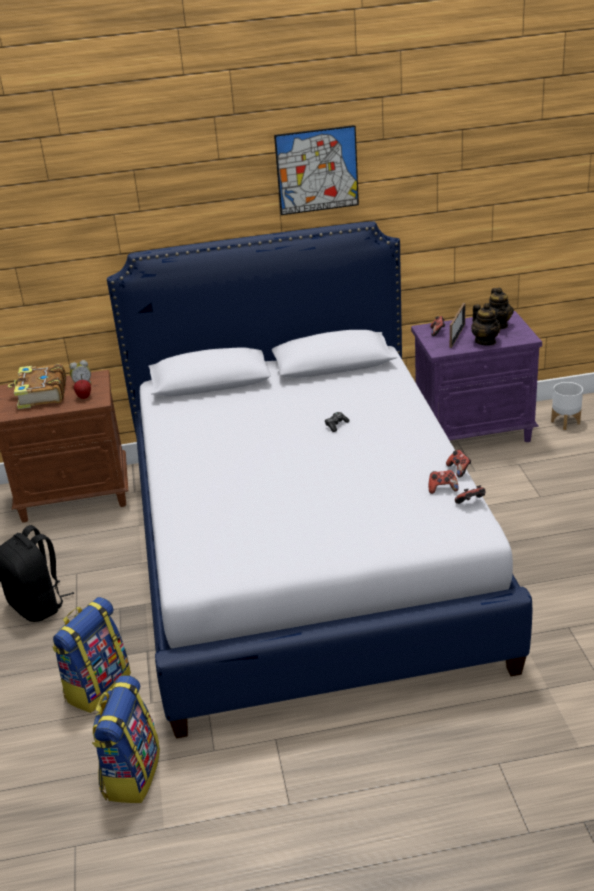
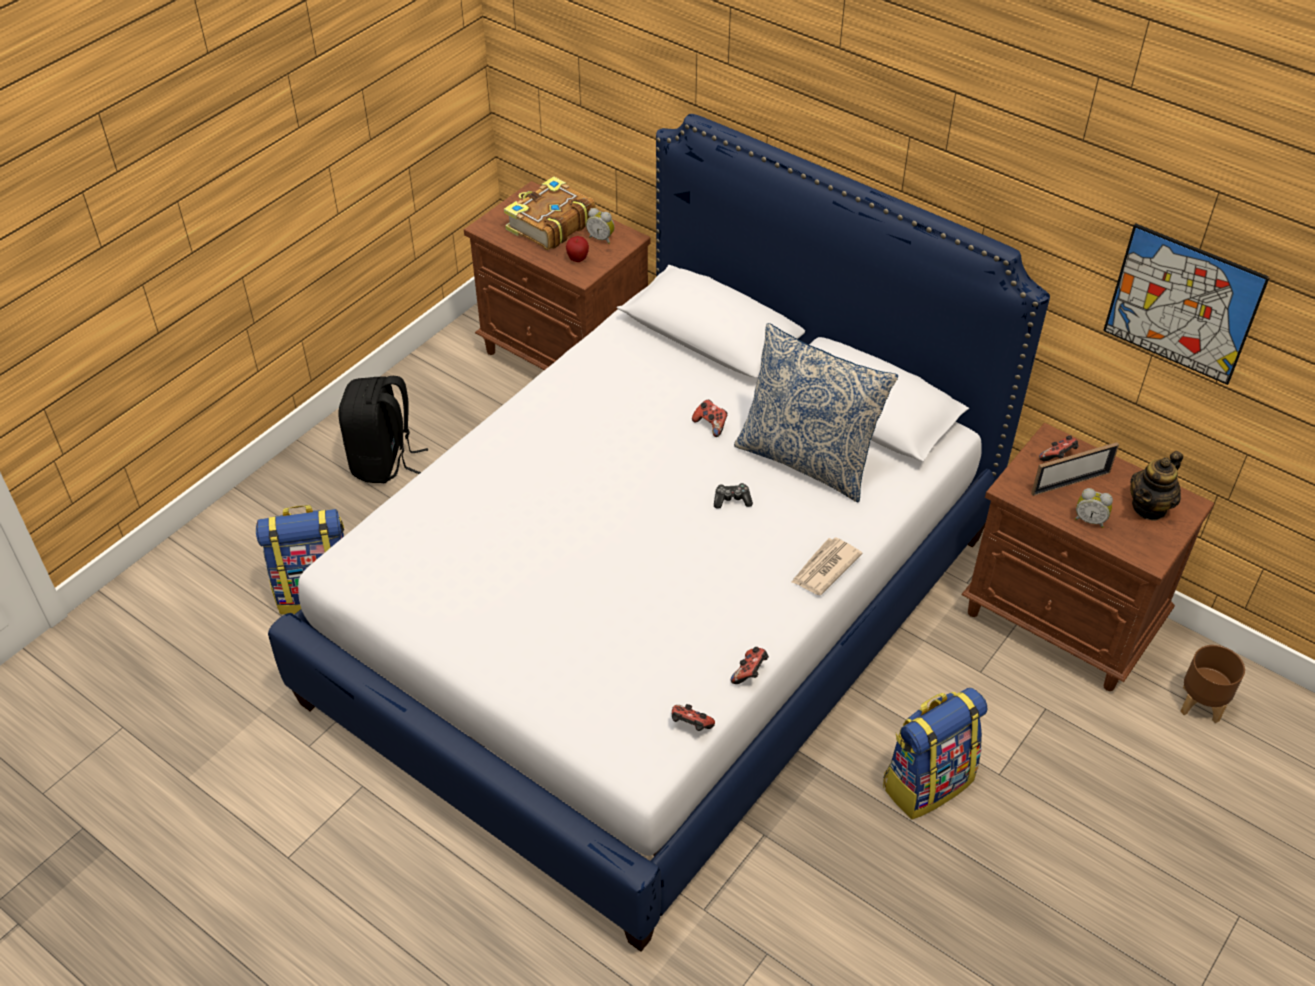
camera: 45 degrees right, 15 degrees up
backpack [92,675,160,803] -> backpack moved to [883,688,987,820]
picture [274,125,359,215] -> picture moved to [1103,223,1270,385]
purple nightstand [411,311,542,442] -> brown nightstand [961,423,1214,691]
game controller [429,470,459,494] -> game controller moved to [692,400,728,437]
teapot [471,303,501,346] -> alarm clock [1075,488,1113,528]
white planter [551,382,583,430] -> brown planter [1180,645,1245,723]
none -> pillow [734,323,898,503]
none -> newspaper [791,537,862,595]

